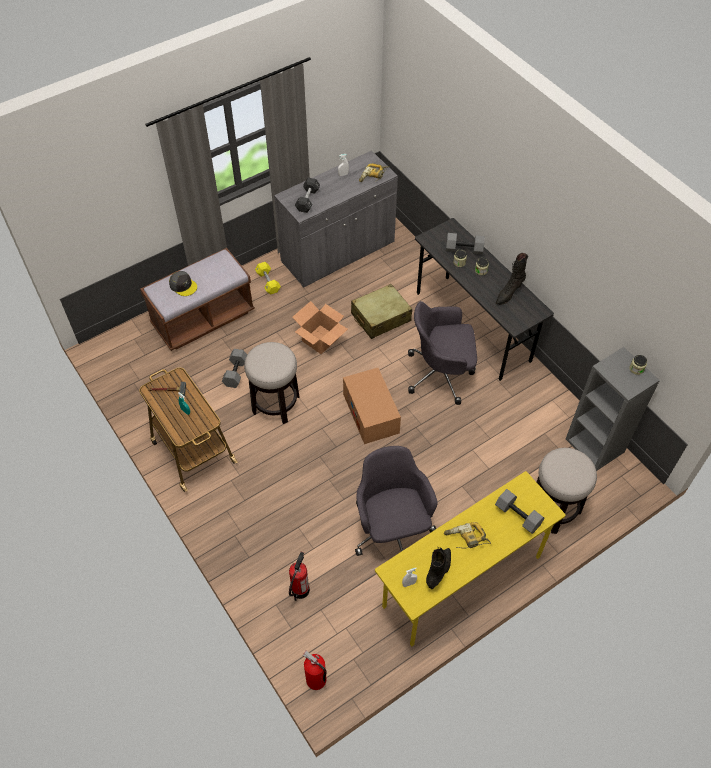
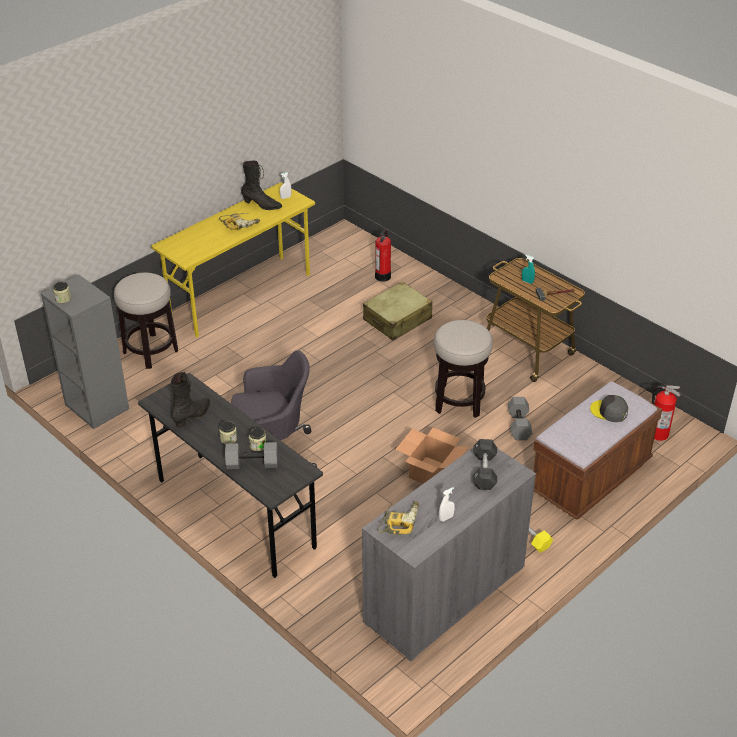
camera: 170 degrees right, 15 degrees down
fire extinguisher [303,651,327,690] -> fire extinguisher moved to [652,385,680,441]
cardboard box [343,368,401,444] -> none
beige suitcase [351,284,412,339] -> beige suitcase moved to [363,281,432,341]
grey office chair [355,446,438,556] -> none
black boot [426,547,451,589] -> black boot turned 90 degrees counterclockwise [241,161,282,210]
grey dumbbell [495,489,545,534] -> none

